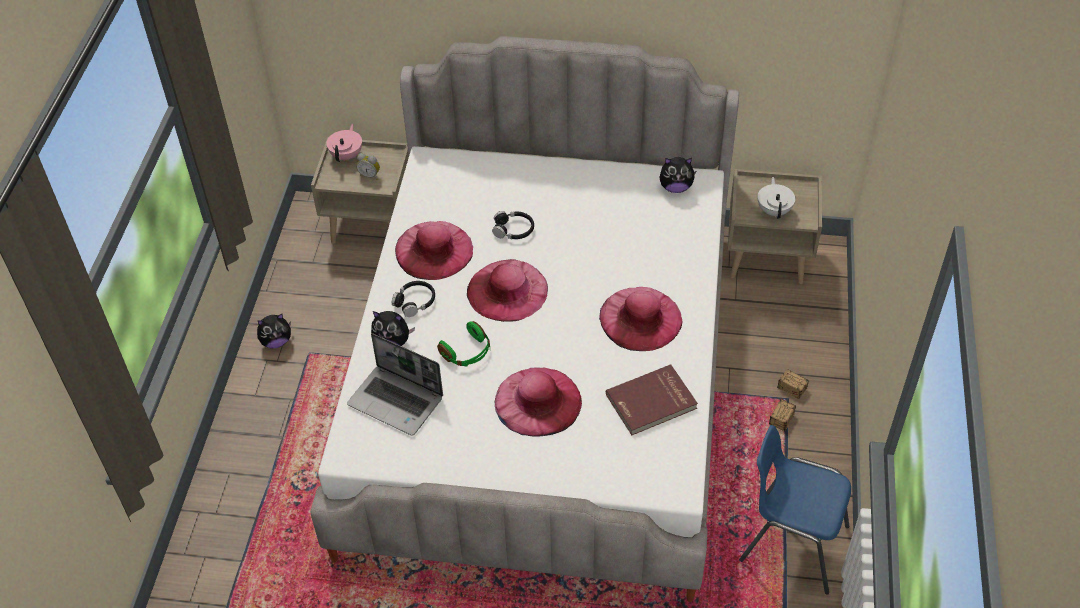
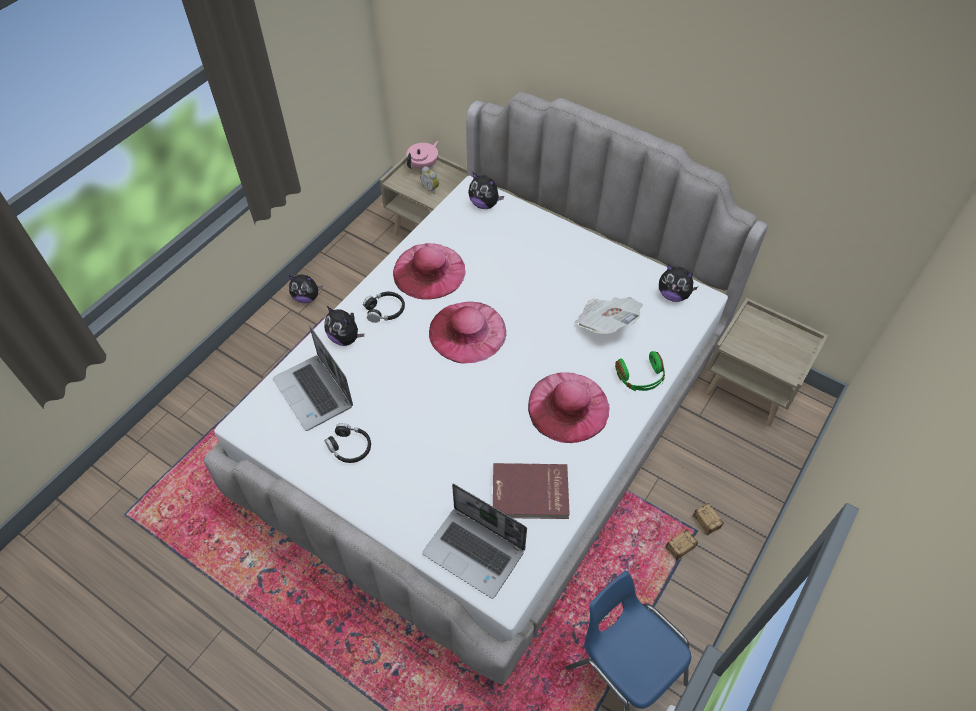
camera: 25 degrees right, 5 degrees up
green headphones [437,321,490,367] -> green headphones moved to [615,351,665,391]
black headphones [492,211,534,239] -> black headphones moved to [325,423,371,463]
pink hat [495,367,582,436] -> none
white teapot [758,177,795,219] -> none
none -> laptop [422,484,527,598]
none -> plush toy [468,172,504,209]
none -> newspaper [574,297,643,334]

